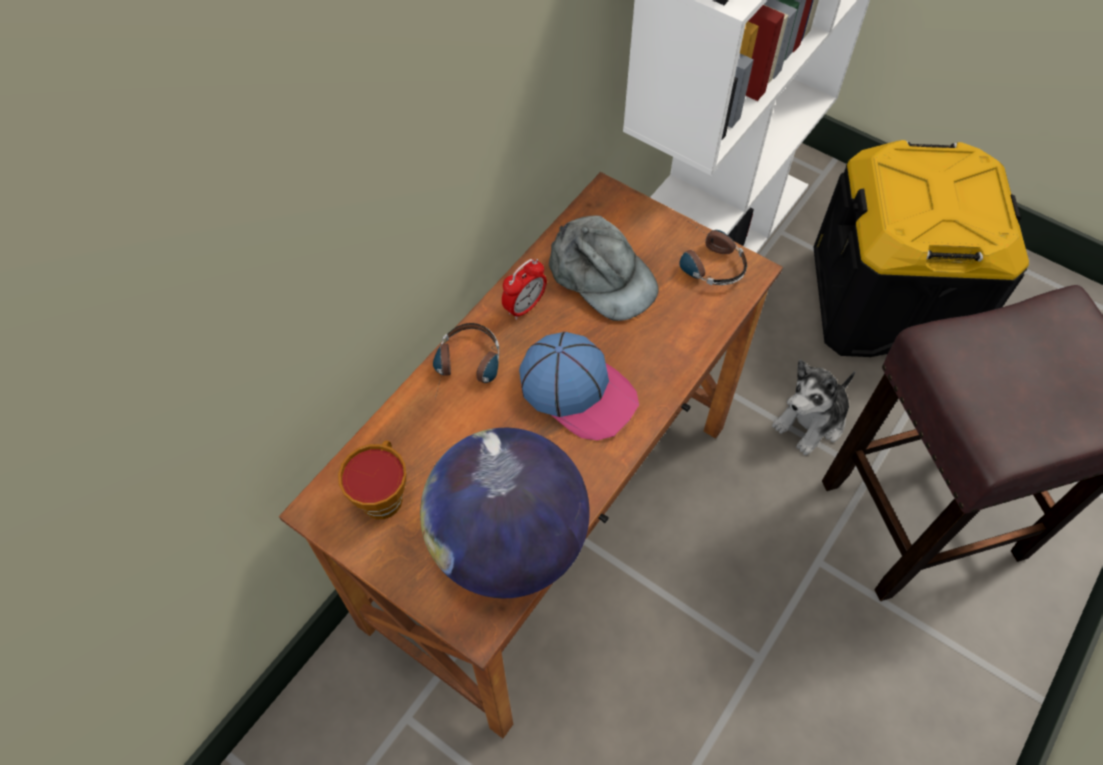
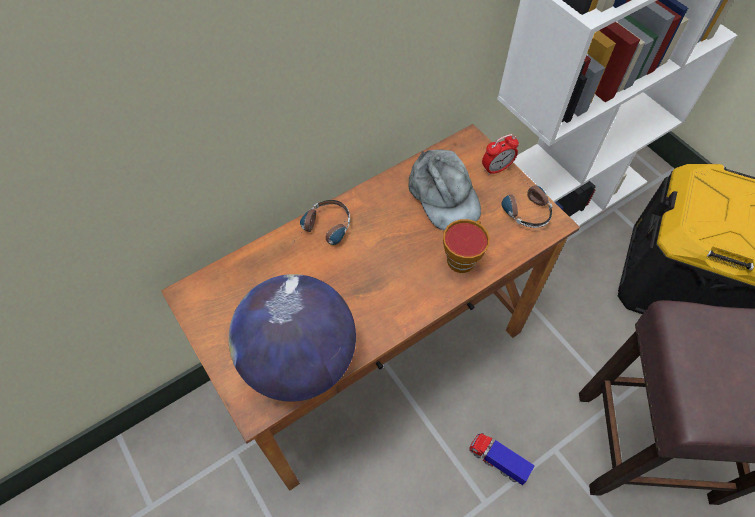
camera: 20 degrees right, 0 degrees up
cup [338,441,406,519] -> cup moved to [443,219,490,273]
alarm clock [502,259,547,320] -> alarm clock moved to [482,134,519,176]
cap [519,332,639,441] -> none
plush toy [772,360,856,455] -> none
none -> toy truck [469,433,535,485]

